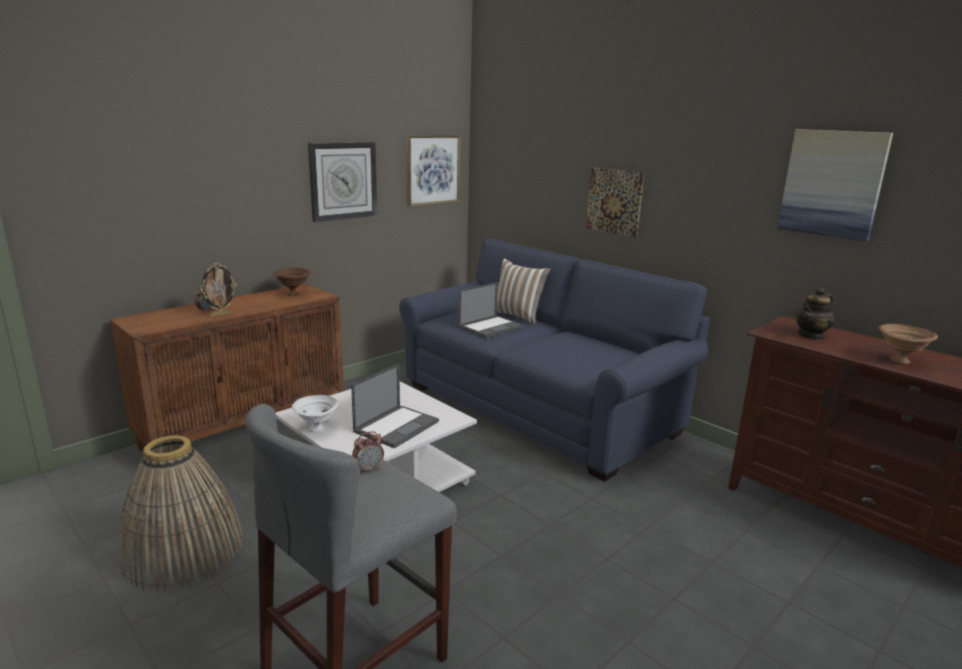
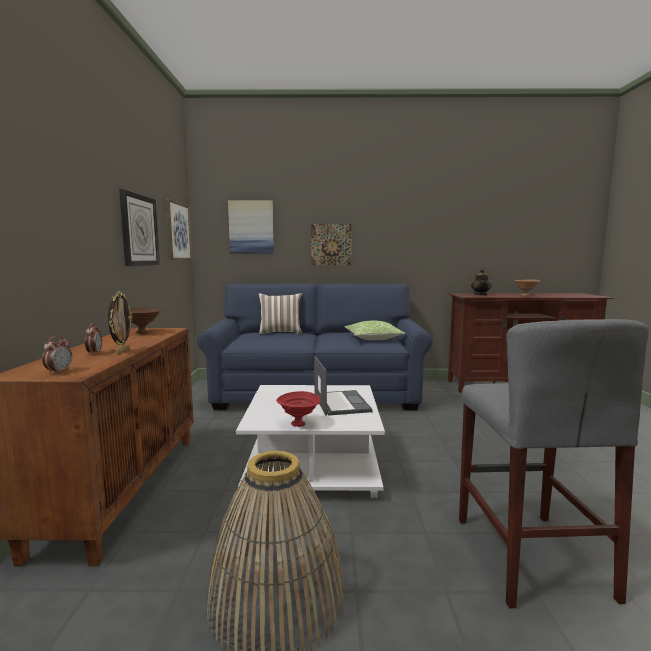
camera: 45 degrees left, 10 degrees down
white bowl [292,395,339,433] -> red bowl [276,391,321,427]
alarm clock [352,431,384,474] -> alarm clock moved to [42,336,72,374]
laptop [459,282,524,338] -> none
picture [777,129,893,241] -> picture moved to [228,201,274,254]
none -> pillow [344,320,405,340]

